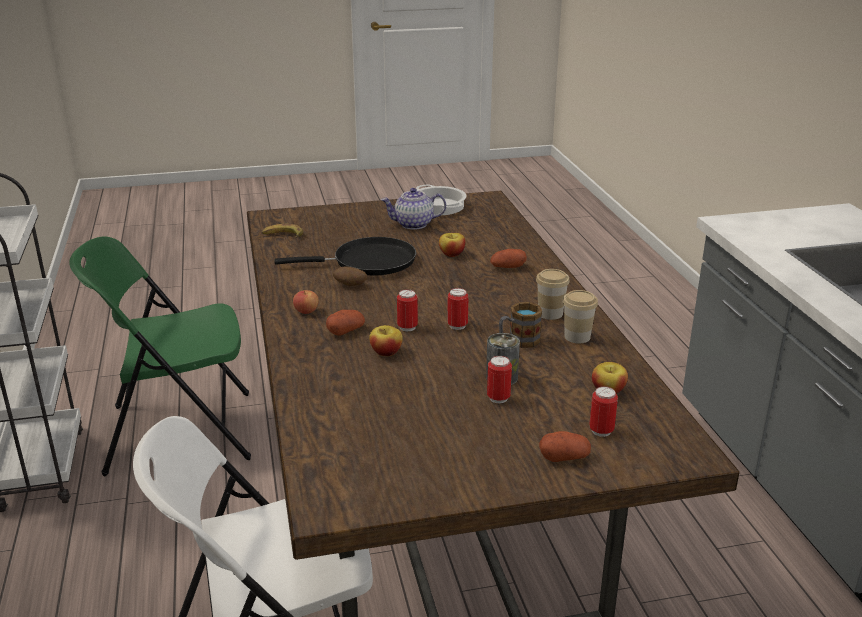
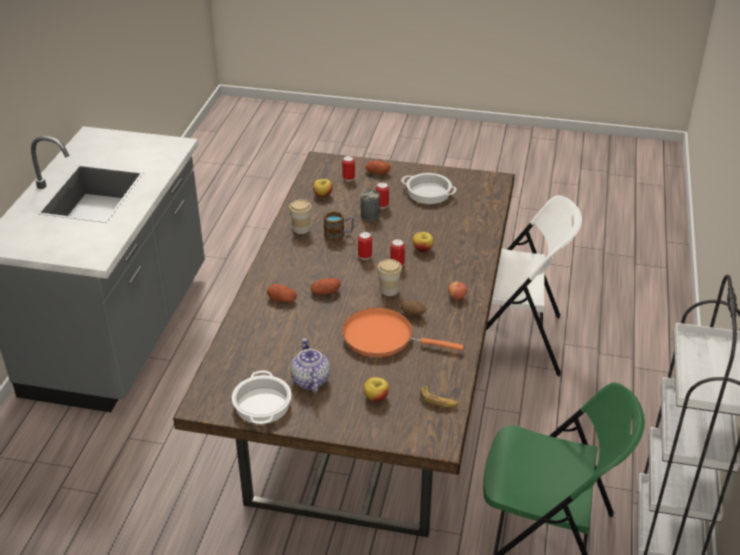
camera: 155 degrees left, 10 degrees up
black frying pan [274,237,416,276] -> orange frying pan [342,308,464,357]
potato [326,310,365,336] -> potato moved to [311,278,341,294]
teapot [381,188,446,230] -> teapot turned 120 degrees counterclockwise [290,338,330,393]
apple [439,233,465,257] -> apple moved to [363,377,389,402]
cup [536,269,570,320] -> cup moved to [377,259,402,296]
none -> cooking pot [401,173,457,204]

